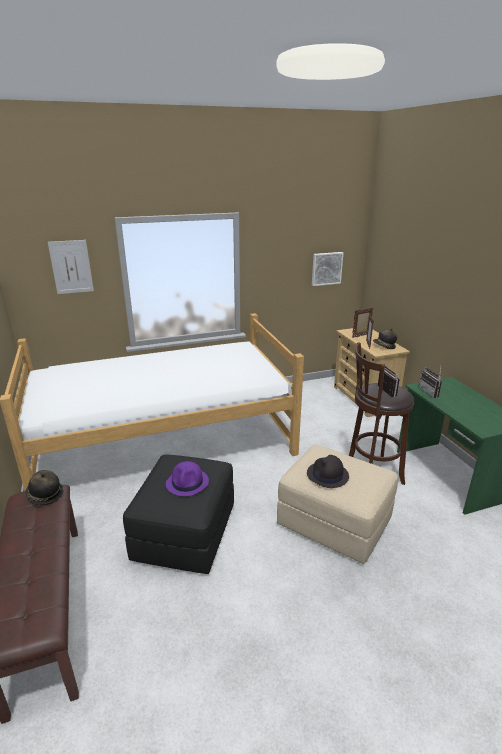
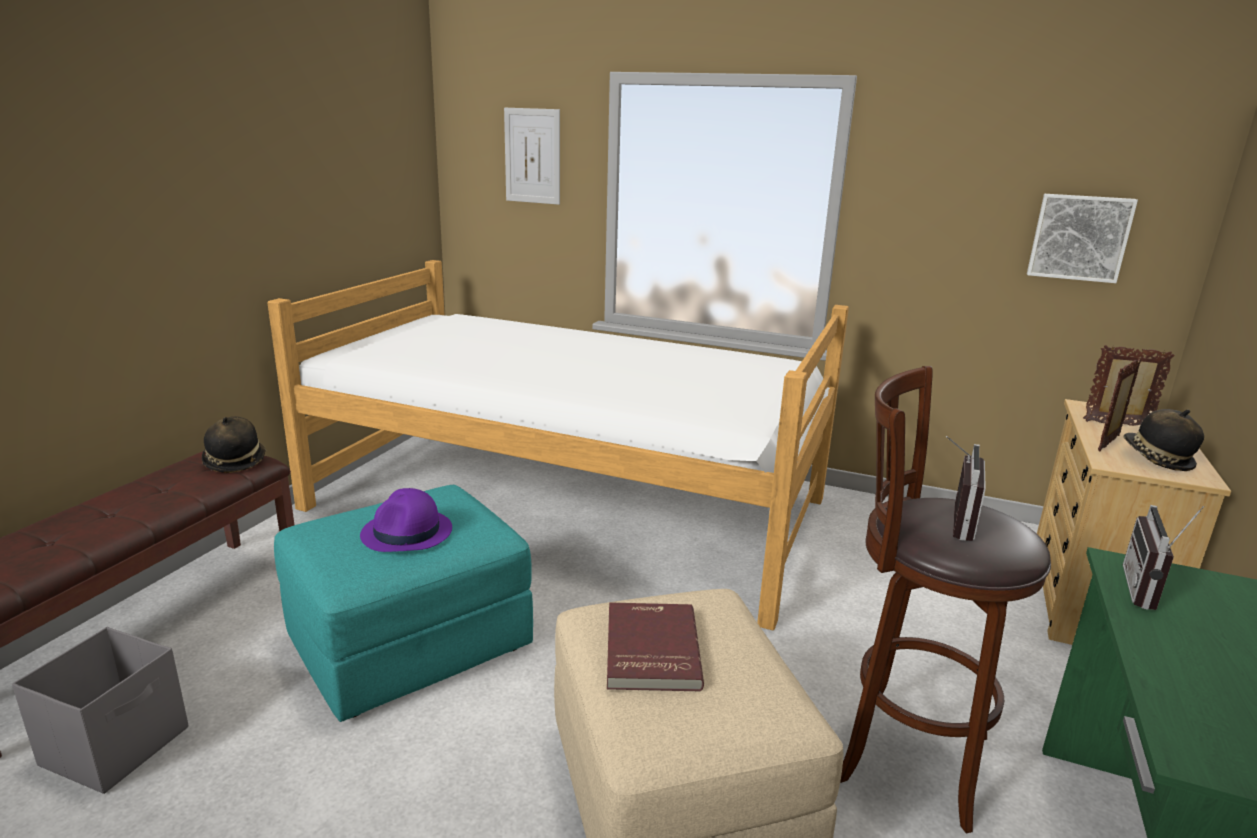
camera: 40 degrees right, 5 degrees down
black ottoman [123,455,234,574] -> turquoise ottoman [274,485,533,722]
black hat [307,455,349,488] -> red book [607,603,704,691]
none -> grey storage box [12,627,188,794]

